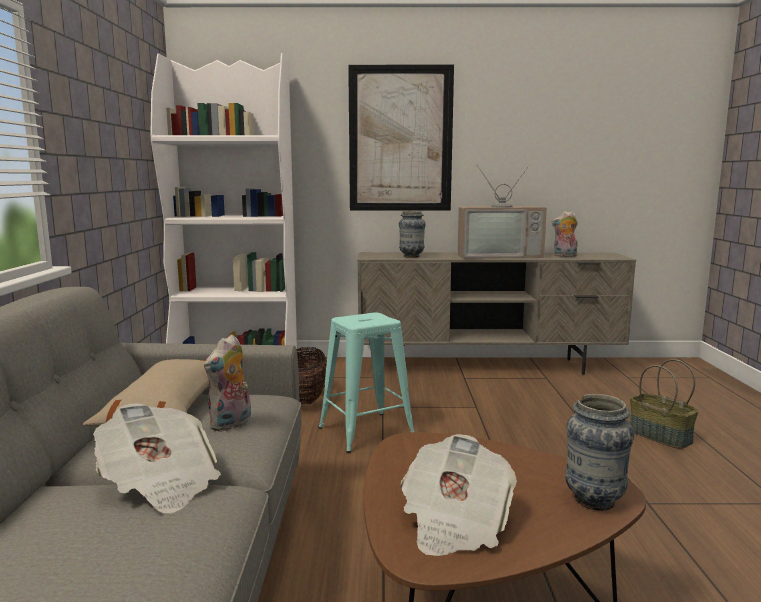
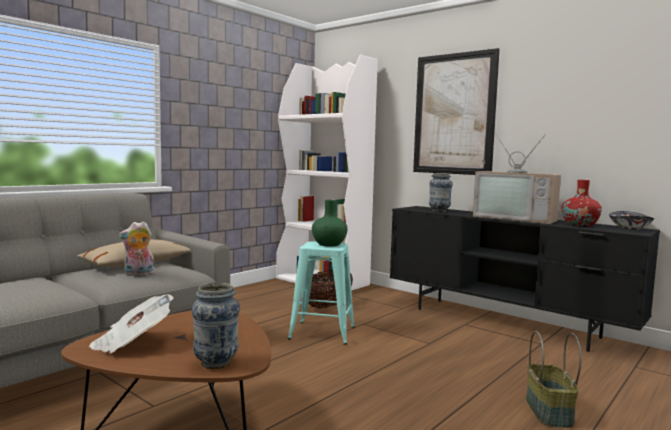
camera: 40 degrees right, 5 degrees down
newspaper [93,403,221,513] -> none
beige tv stand [357,252,636,375] -> black tv stand [390,206,660,352]
plush toy [552,211,578,257] -> red vase [561,180,602,227]
none -> green vase [312,200,348,247]
none -> bowl [609,211,655,230]

